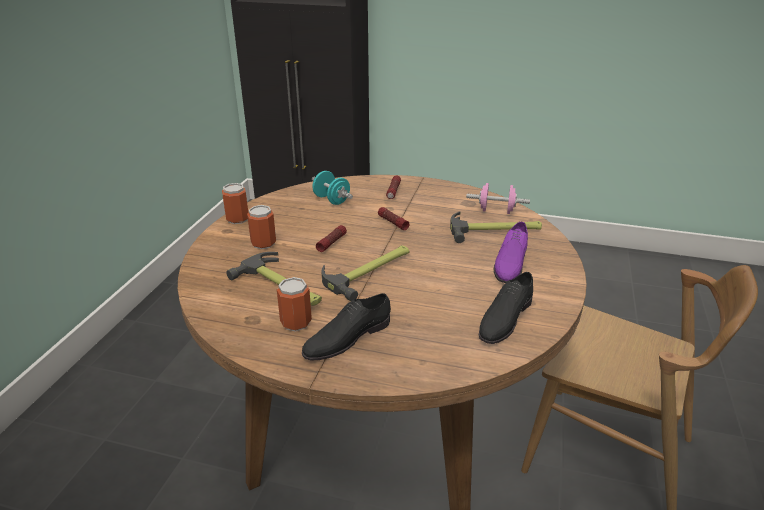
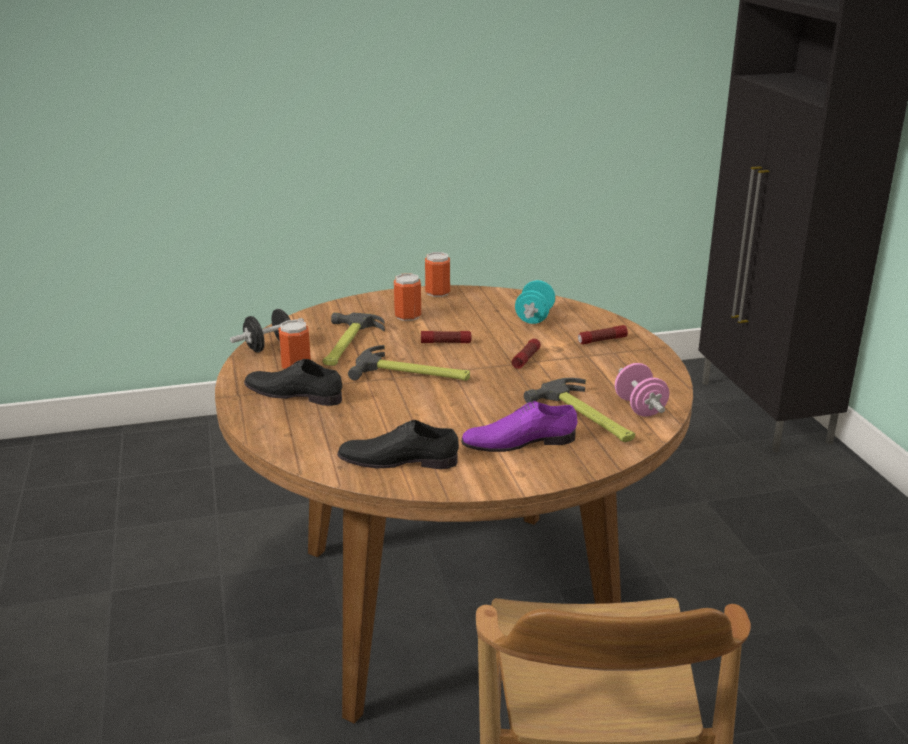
camera: 60 degrees right, 5 degrees down
none -> black dumbbell [230,309,304,352]

